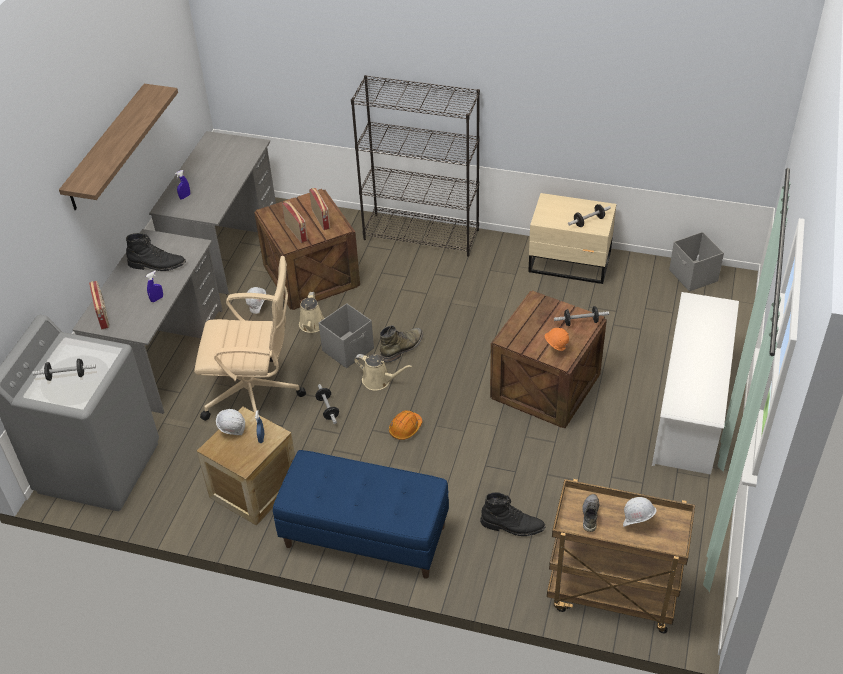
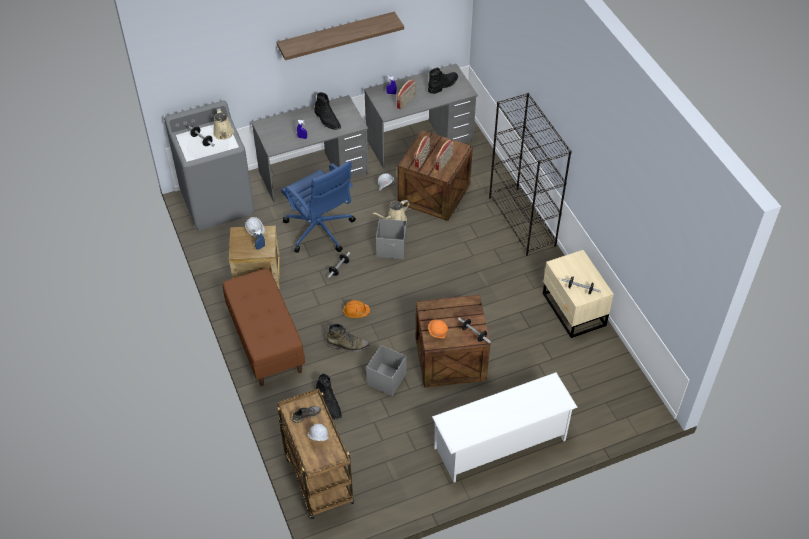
camera: 50 degrees right, 5 degrees up
radio [89,281,109,330] -> radio moved to [397,80,416,110]
beige office chair [194,256,306,421] -> blue office chair [281,160,356,253]
blue bench [273,450,449,579] -> brown bench [223,268,305,386]
beige watering can [354,354,412,391] -> beige watering can moved to [213,108,234,140]
green boot [380,325,423,362] -> green boot moved to [327,324,370,352]
grey storage box [669,232,724,292] -> grey storage box moved to [366,345,407,396]
none -> black boot [428,67,458,94]

